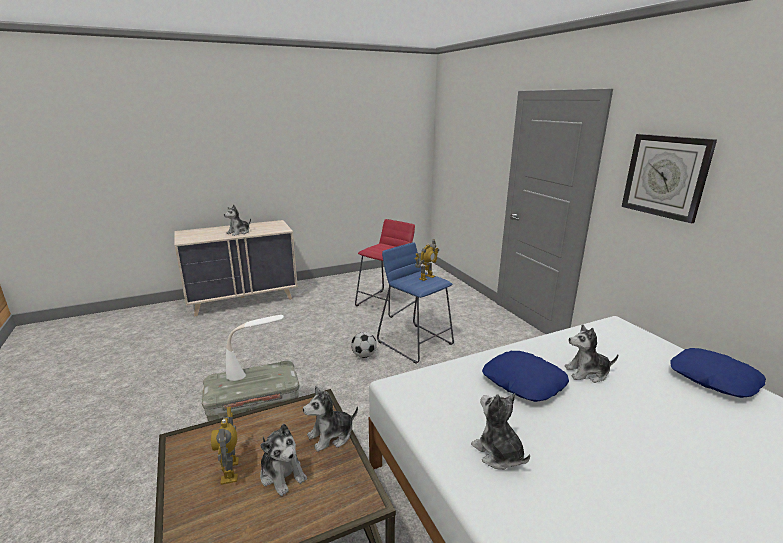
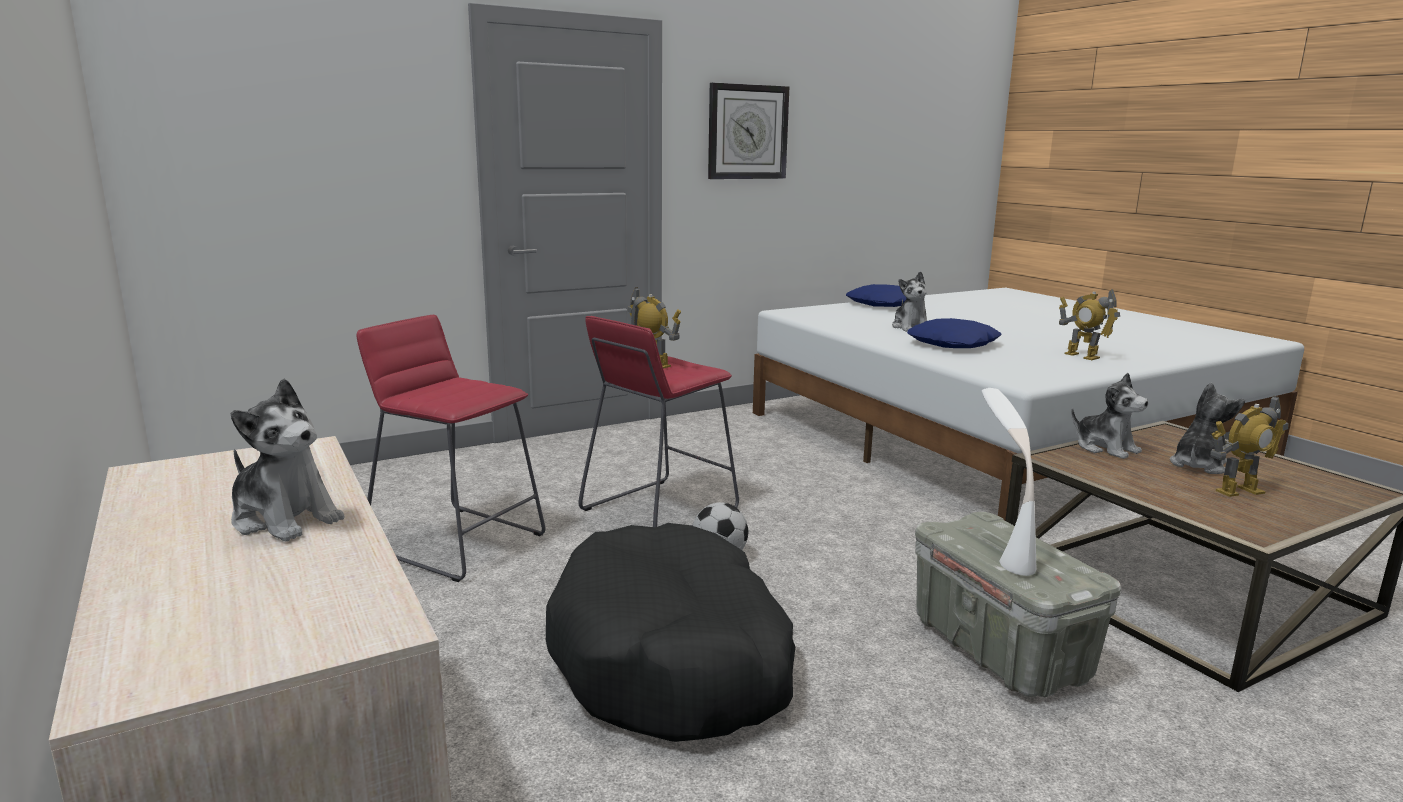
camera: 95 degrees left, 5 degrees down
blue stool [377,242,454,364] -> red stool [579,316,739,527]
plush toy [471,393,530,470] -> toy robot [1059,289,1120,360]
none -> black dog bed [546,523,795,742]

